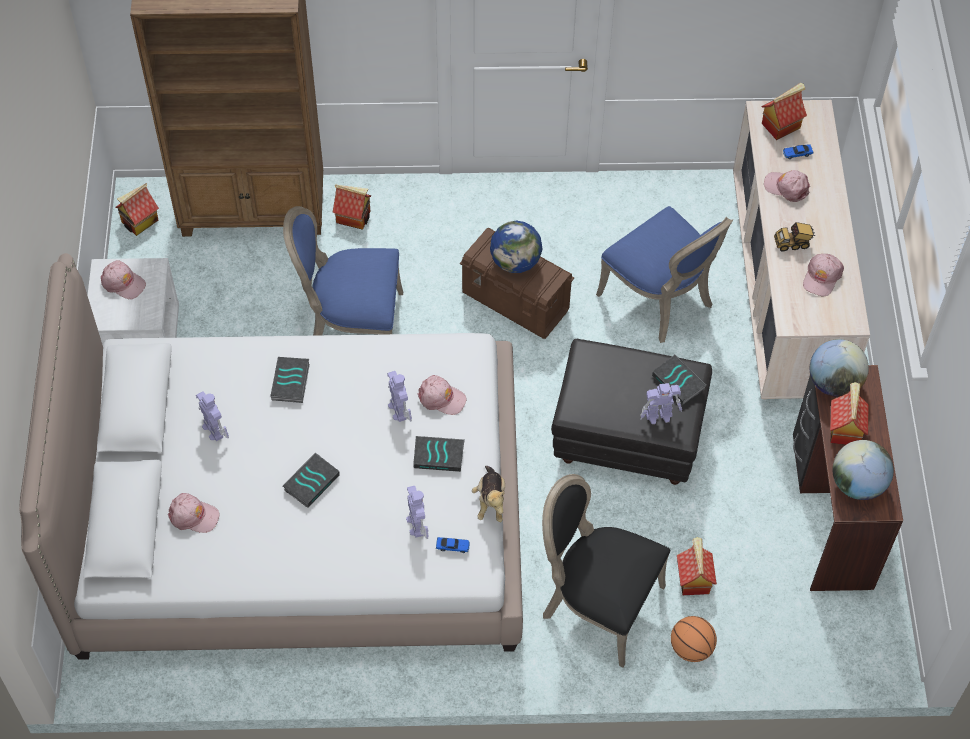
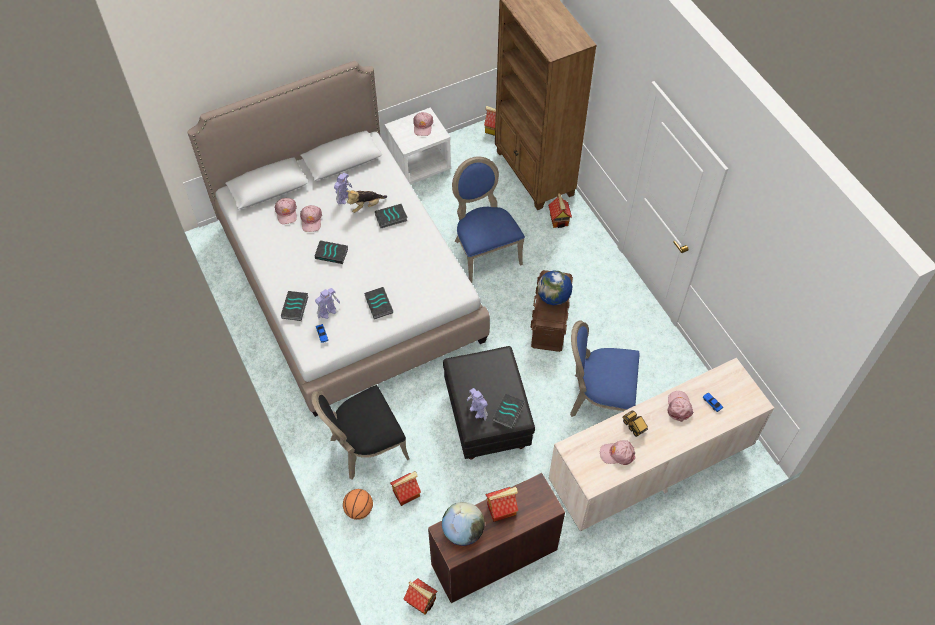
camera: 65 degrees right, 0 degrees up
toy robot [387,371,412,422] -> none
pink cap [418,375,466,415] -> pink cap moved to [300,205,322,232]
plush toy [472,466,505,522] -> plush toy moved to [346,190,387,213]
black chair [542,474,670,667] -> black chair turned 120 degrees counterclockwise [311,385,409,479]
blue chair [596,206,733,343] -> blue chair turned 75 degrees clockwise [570,320,639,417]
toy house [761,83,807,140] -> toy house moved to [403,579,438,615]
globe [810,339,869,397] -> none
none -> book [281,291,308,321]

